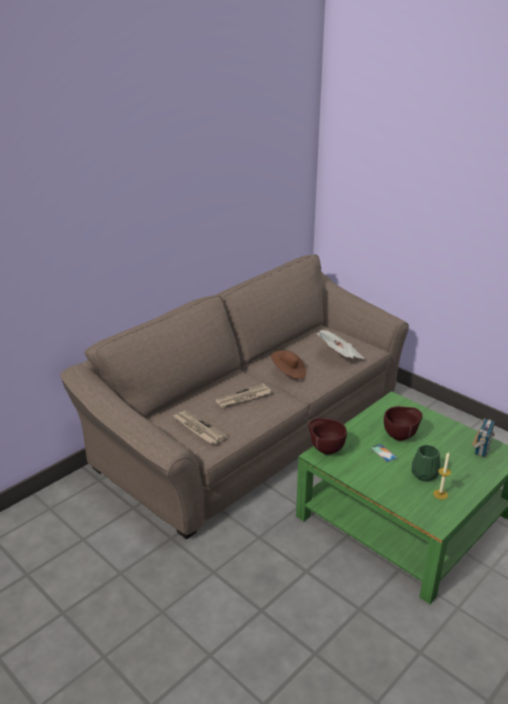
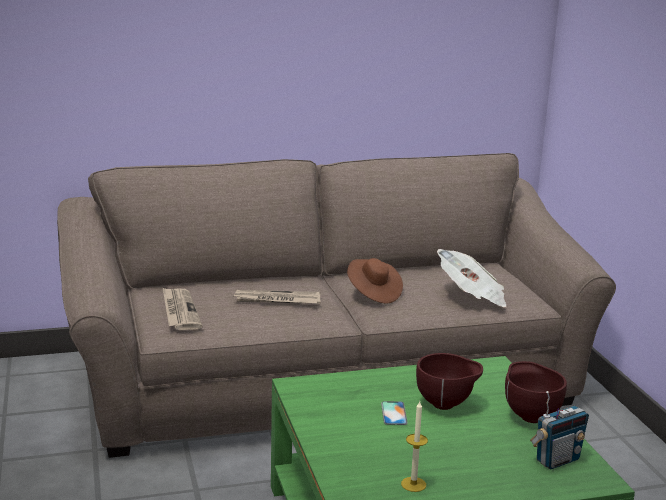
camera: 30 degrees right, 10 degrees down
brown bowl [308,418,347,455] -> brown bowl moved to [505,361,567,423]
green vase [411,445,441,482] -> none

